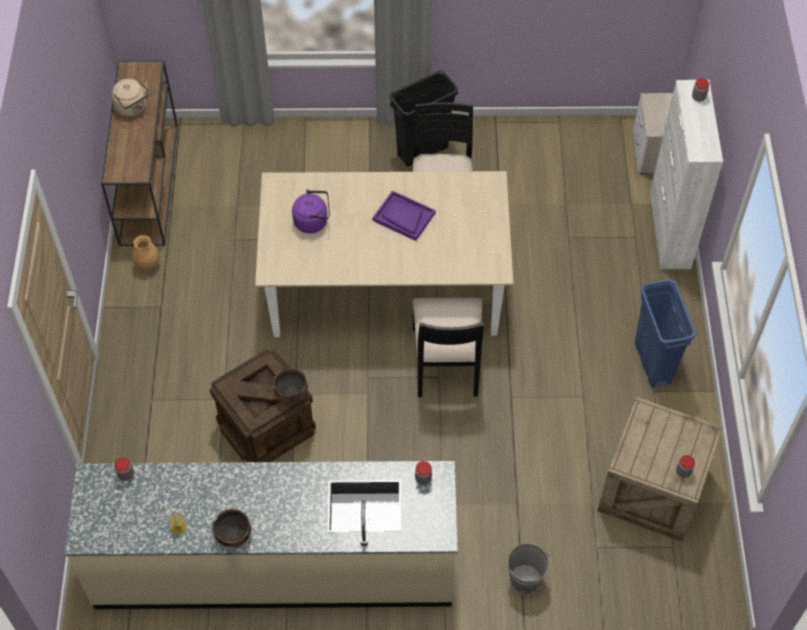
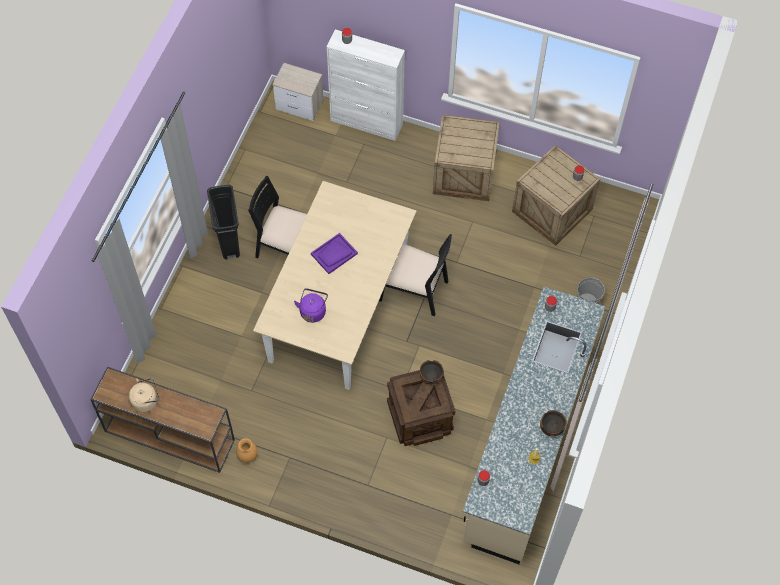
camera: 70 degrees left, 5 degrees up
blue trash can [635,279,697,387] -> crate [433,115,500,201]

